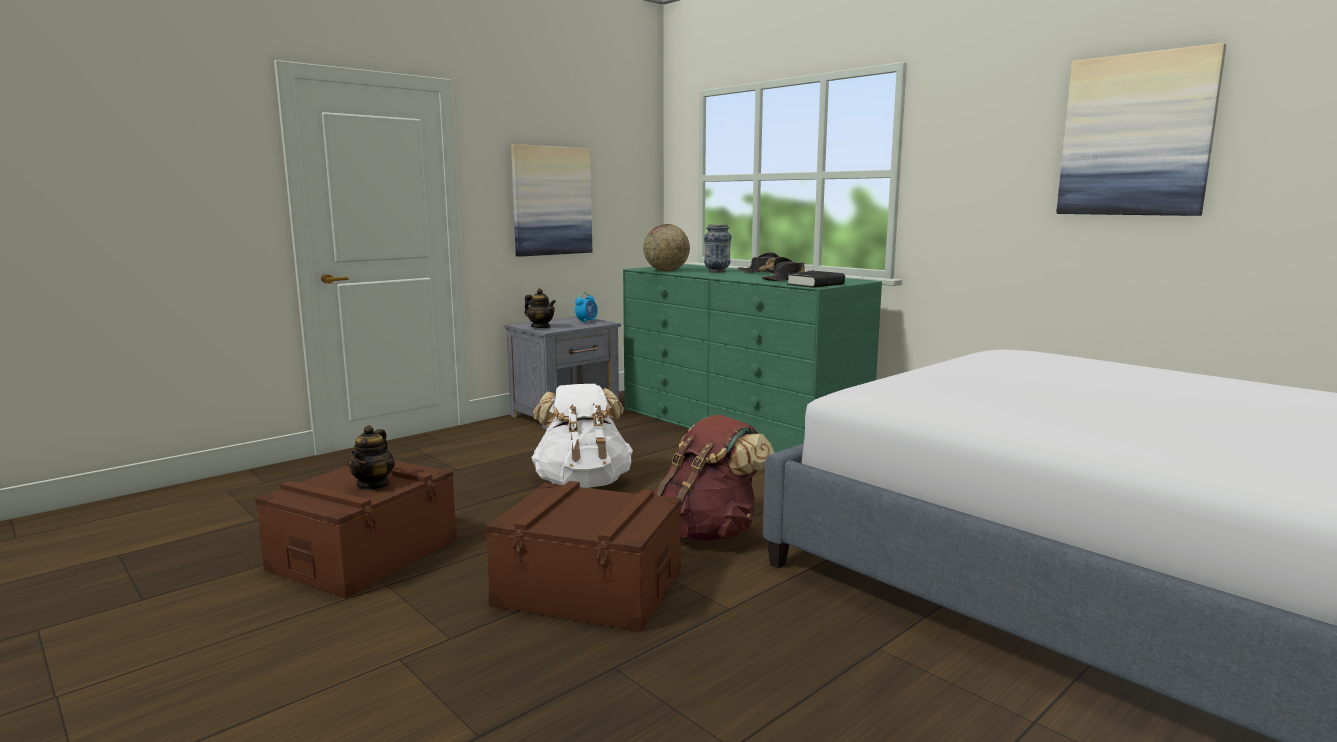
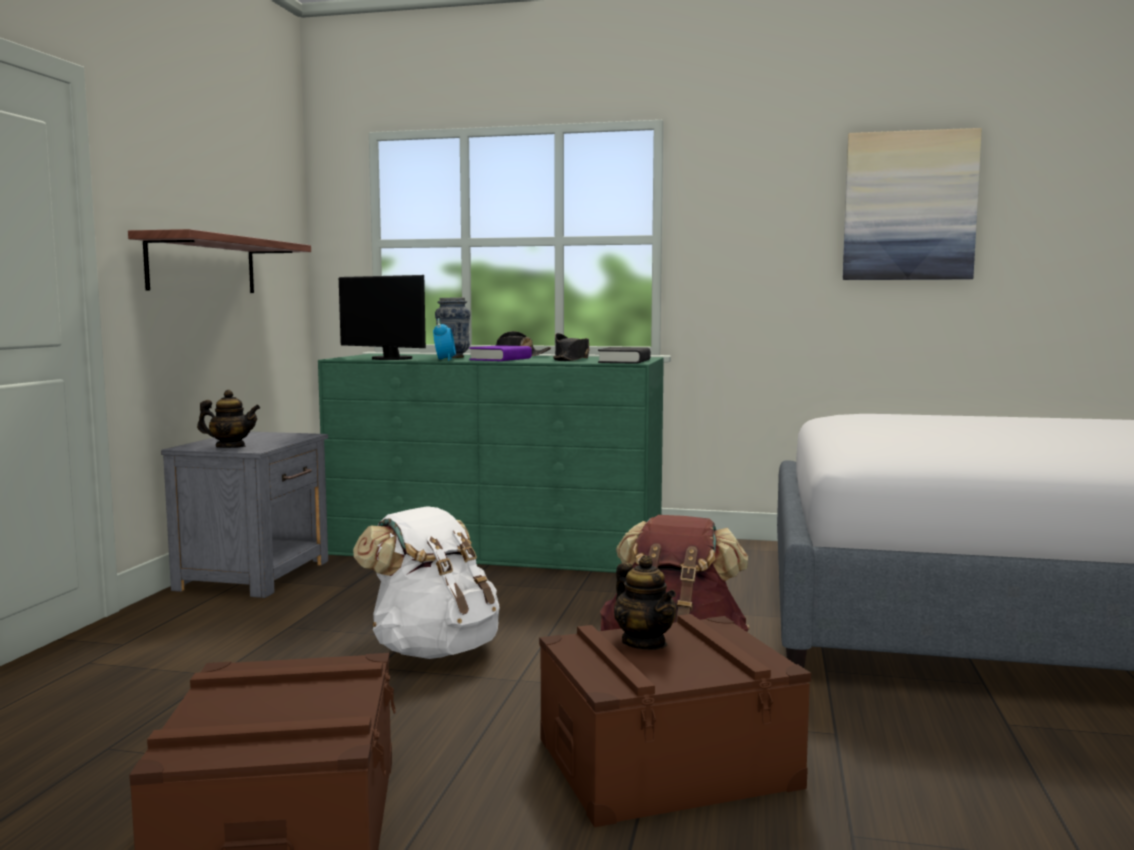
camera: 35 degrees left, 5 degrees down
teapot [348,425,395,490] -> teapot moved to [614,555,676,650]
picture [511,144,592,257] -> shelf [128,229,311,293]
alarm clock [575,292,598,323] -> alarm clock moved to [433,318,456,361]
globe [643,224,690,271] -> monitor [339,275,426,360]
none -> purple book [469,345,532,361]

